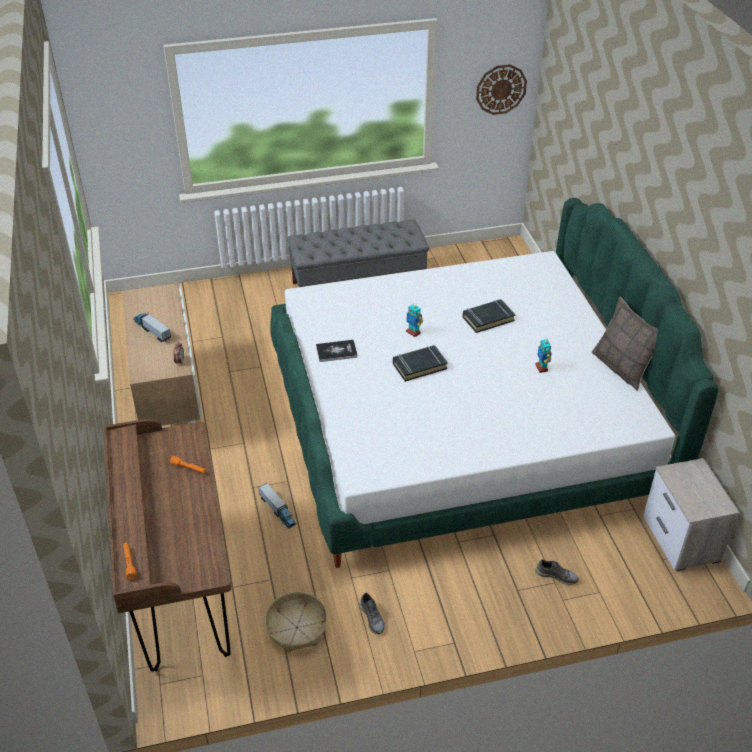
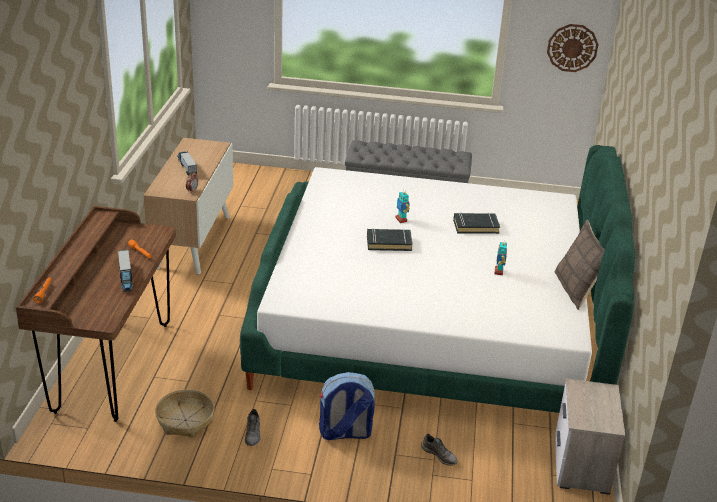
camera: 20 degrees right, 10 degrees down
toy truck [258,483,296,528] -> toy truck moved to [118,250,133,292]
book [316,340,358,362] -> none
none -> backpack [319,372,375,440]

